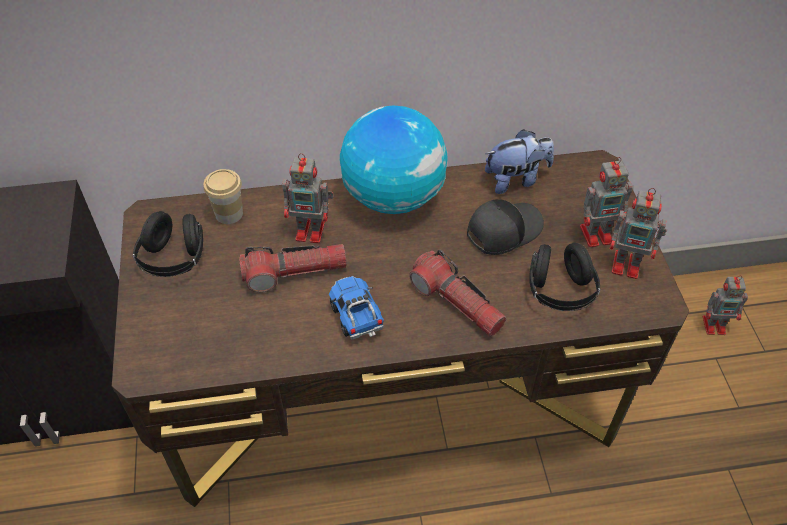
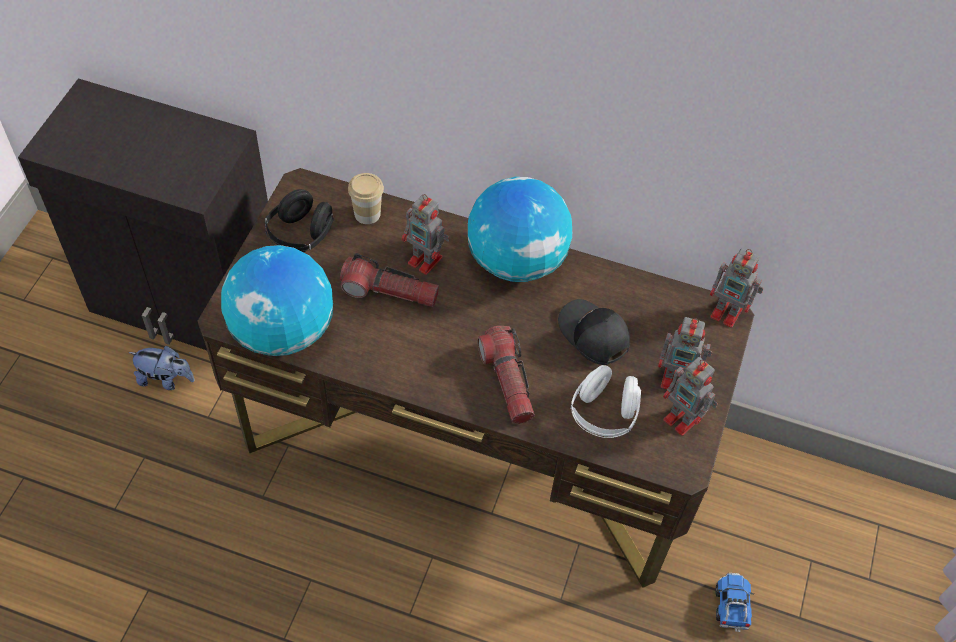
camera: 25 degrees right, 5 degrees up
toy truck [329,276,384,340] -> toy truck moved to [715,573,754,632]
black cap [467,199,544,255] -> black cap turned 120 degrees counterclockwise [558,299,630,365]
plush toy [485,129,554,194] -> plush toy moved to [128,346,195,390]
black headphones [529,243,600,311] -> white headphones [570,365,641,438]
toy robot [703,275,748,335] -> toy robot moved to [710,248,763,328]
none -> globe [221,245,333,356]

